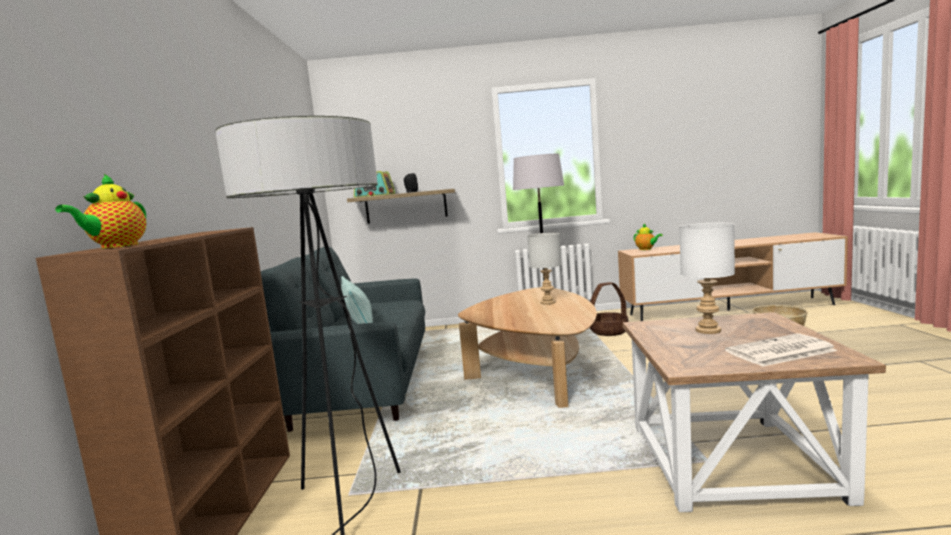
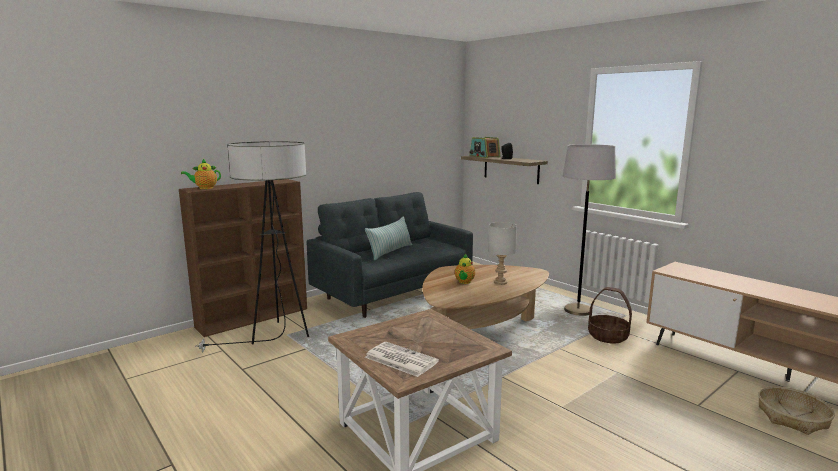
camera: 50 degrees right, 5 degrees up
teapot [634,223,663,250] -> teapot moved to [455,254,475,284]
white table lamp [679,223,735,334] -> none

